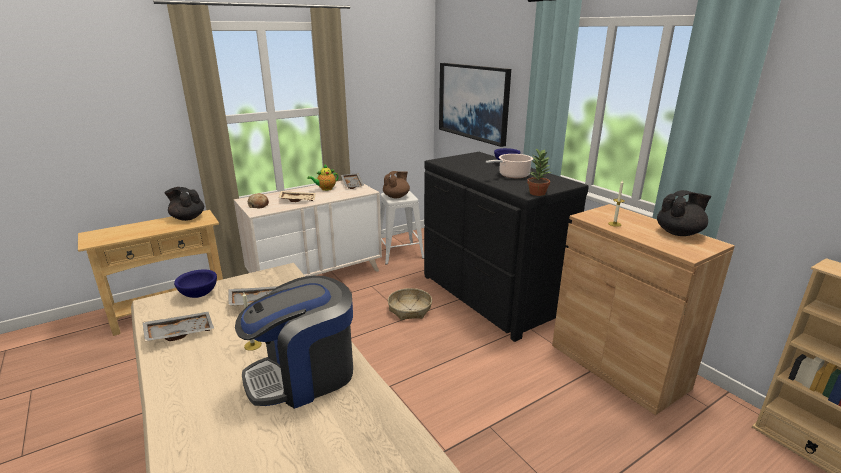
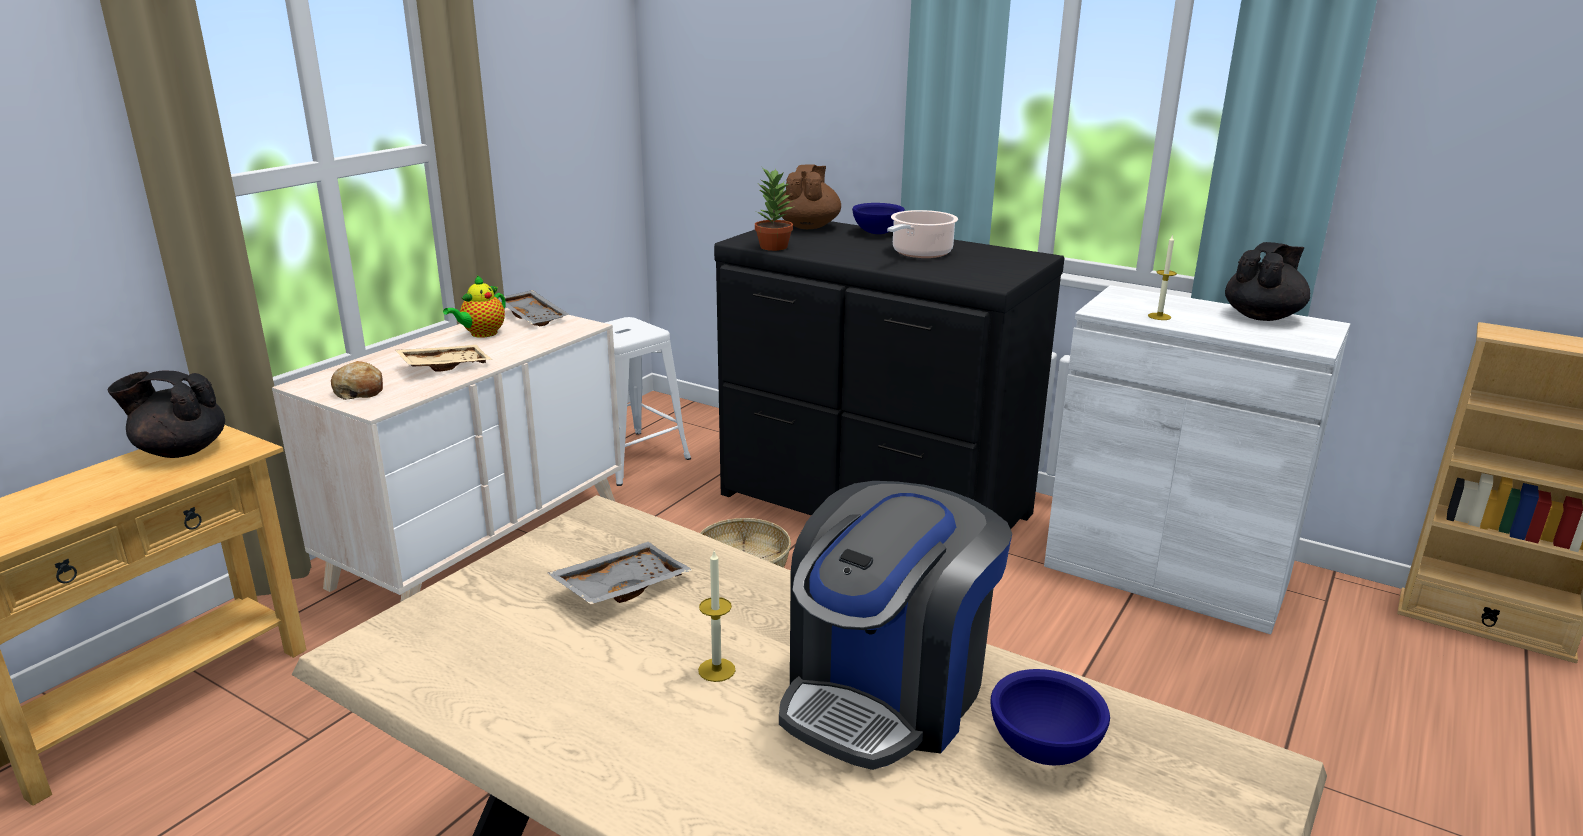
camera: 25 degrees left, 0 degrees up
grey tray [143,312,214,341] -> none
blue bowl [174,269,217,298] -> blue bowl moved to [991,669,1110,765]
brown teapot [383,171,410,198] -> brown teapot moved to [778,164,841,229]
picture [439,63,511,147] -> none
potted plant [527,149,551,196] -> potted plant moved to [755,166,795,251]
brown cabinet [552,204,735,415] -> white cabinet [1044,285,1350,635]

